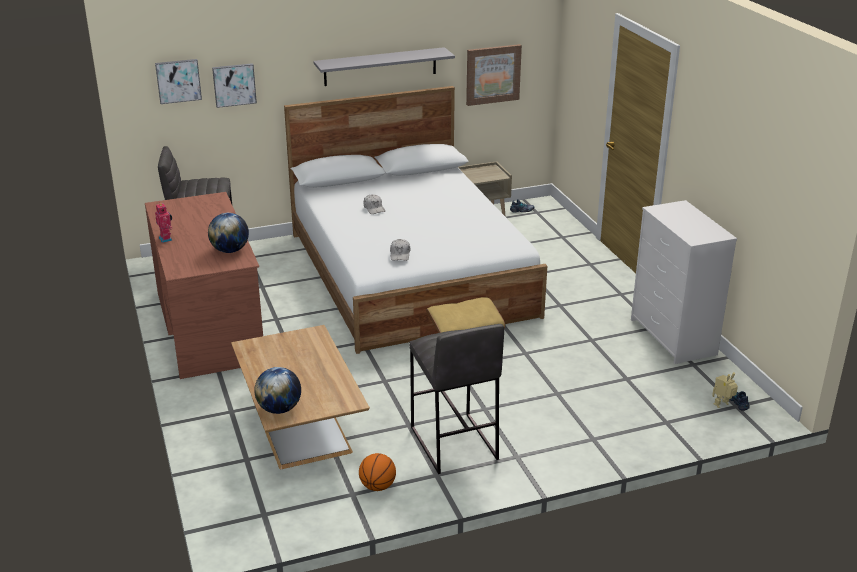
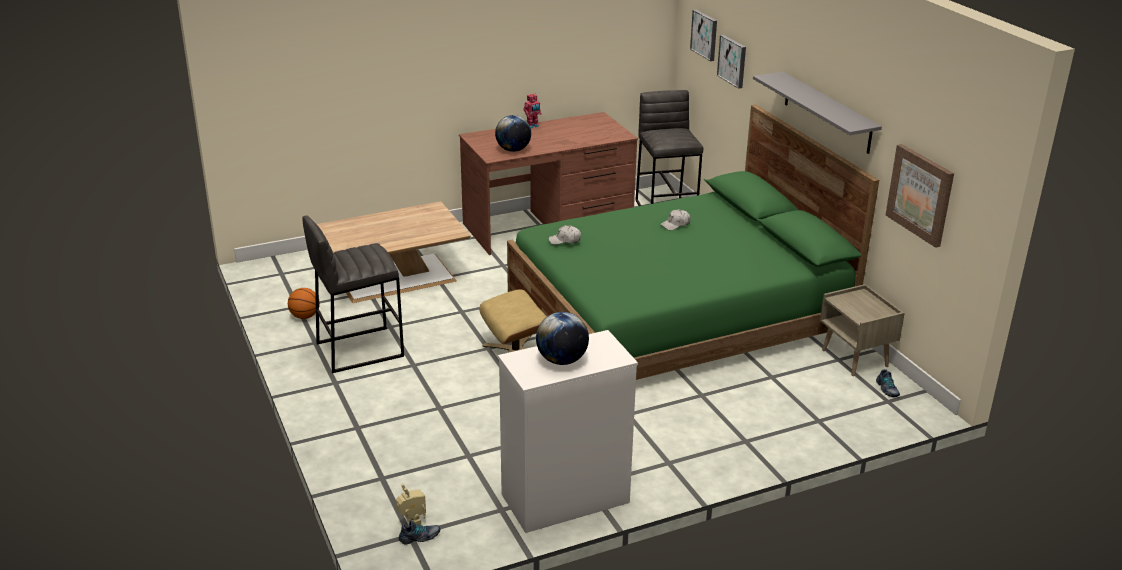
camera: 85 degrees right, 0 degrees up
globe [254,367,301,414] -> globe moved to [536,312,589,365]
white bed [284,86,547,354] -> green bed [507,105,879,380]

